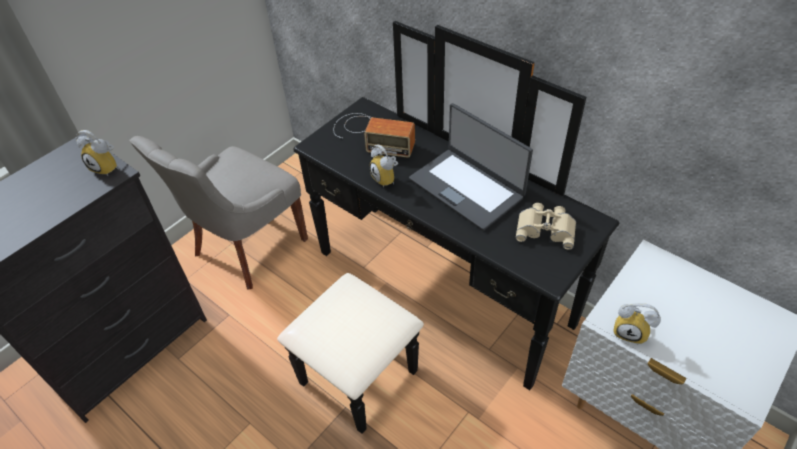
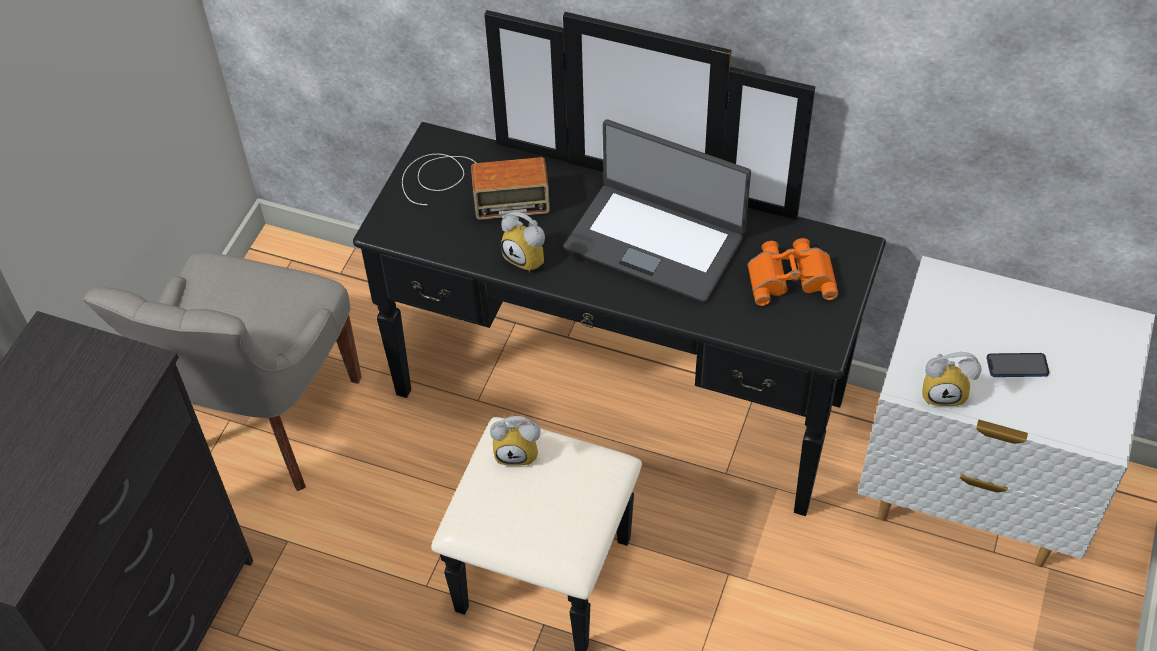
camera: 20 degrees left, 5 degrees up
alarm clock [76,130,119,176] -> alarm clock moved to [490,416,541,466]
beige binoculars [516,203,576,250] -> orange binoculars [748,238,838,306]
none -> phone [986,353,1049,377]

